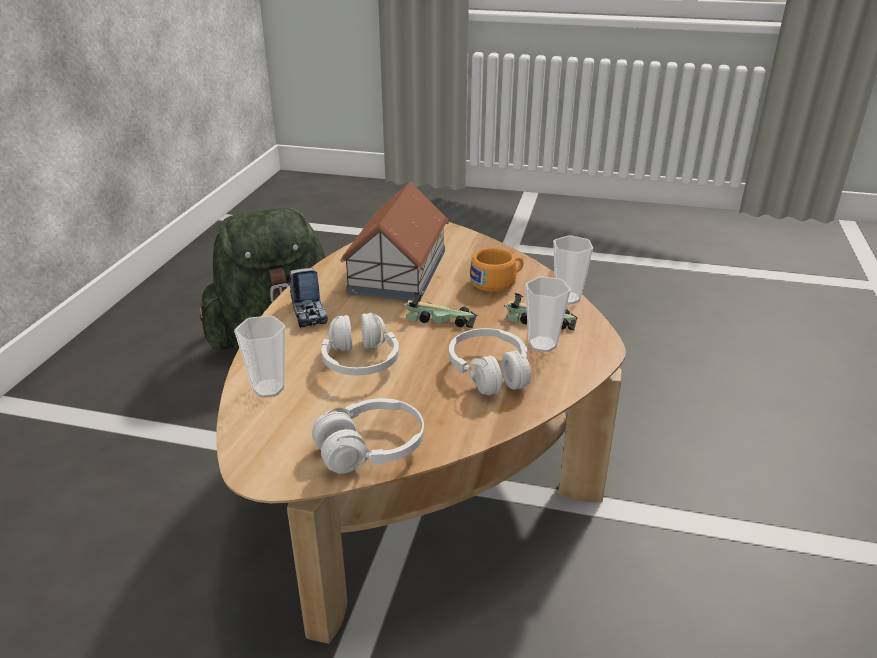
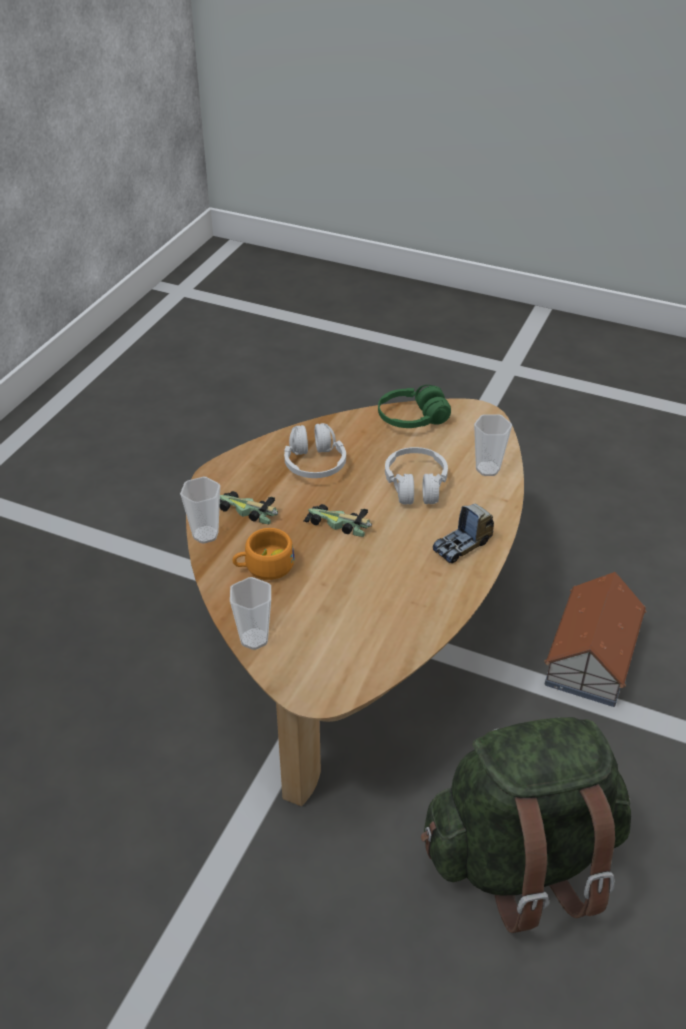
camera: 170 degrees left, 10 degrees up
toy truck [286,268,328,328] -> toy truck turned 120 degrees counterclockwise [433,504,494,563]
white headphones [312,398,424,474] -> green headphones [378,385,451,428]
toy house [340,181,449,301] -> toy house moved to [544,572,647,707]
cup [525,276,571,352] -> cup moved to [230,577,271,650]

